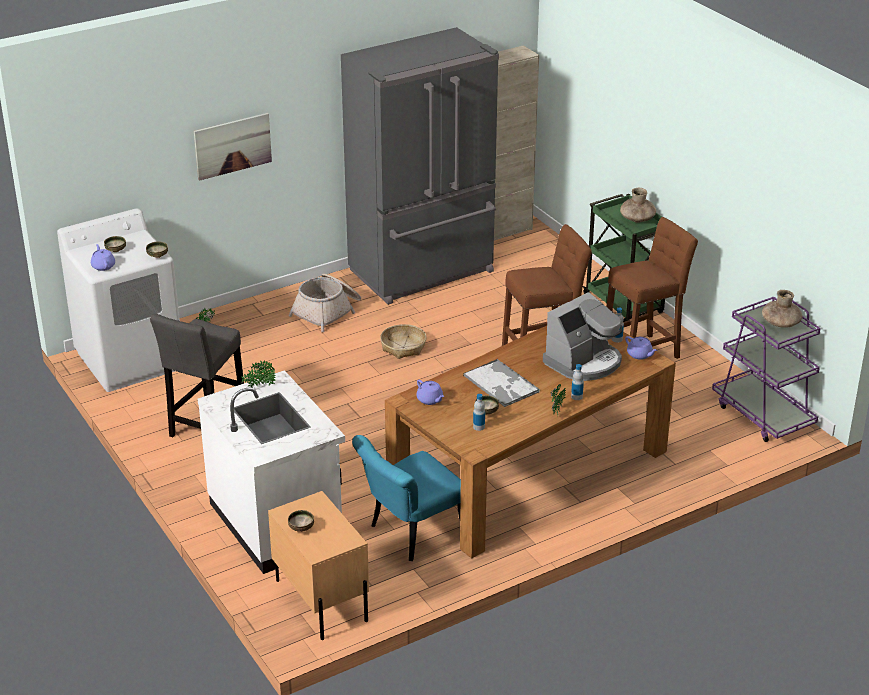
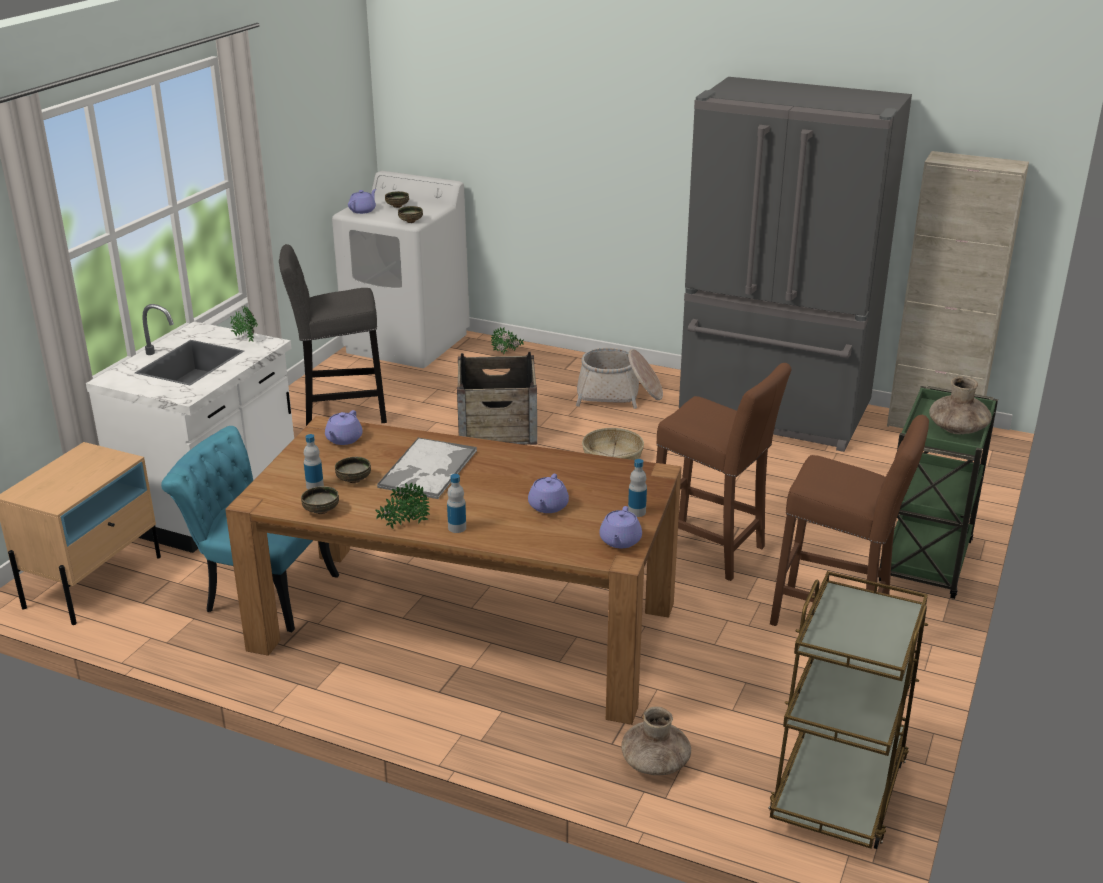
camera: 55 degrees right, 5 degrees down
picture [194,113,272,181] -> none
bowl [288,510,314,532] -> bowl moved to [301,486,339,514]
coffee machine [543,292,623,381] -> purple teapot [528,474,569,513]
purple cart [712,297,821,442] -> brown cart [769,571,928,849]
brown vase [762,290,803,328] -> brown vase moved to [621,706,691,775]
none -> crate [457,352,537,445]

